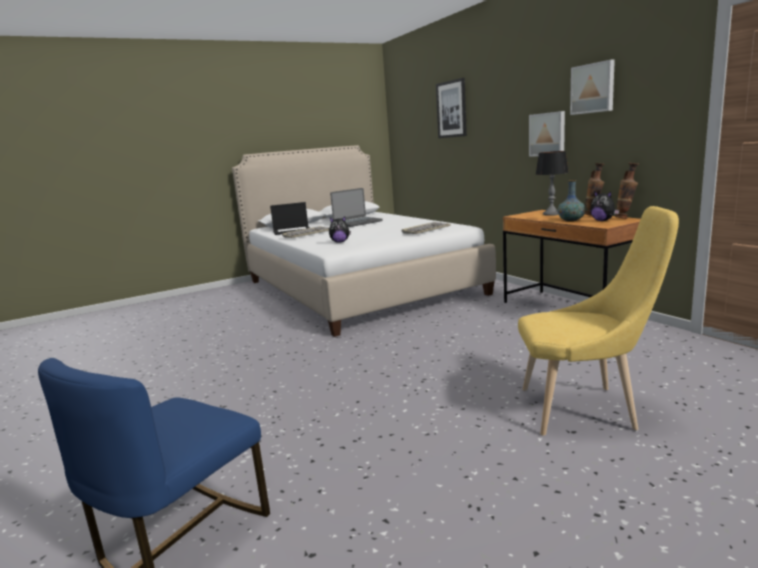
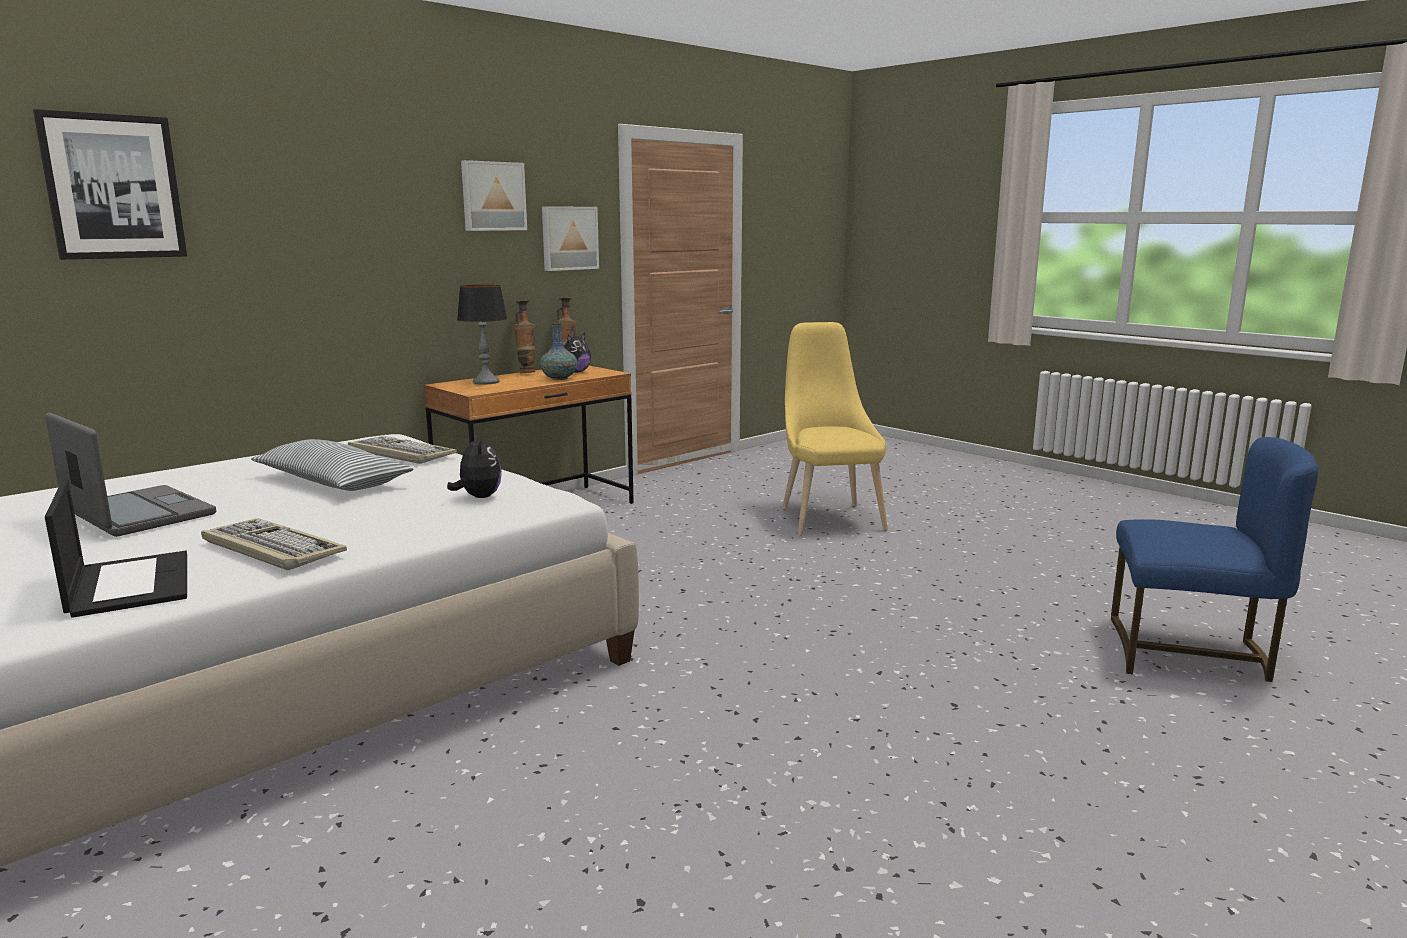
camera: 105 degrees left, 0 degrees up
picture [529,111,565,157] -> picture moved to [542,206,599,271]
none -> pillow [251,439,413,491]

